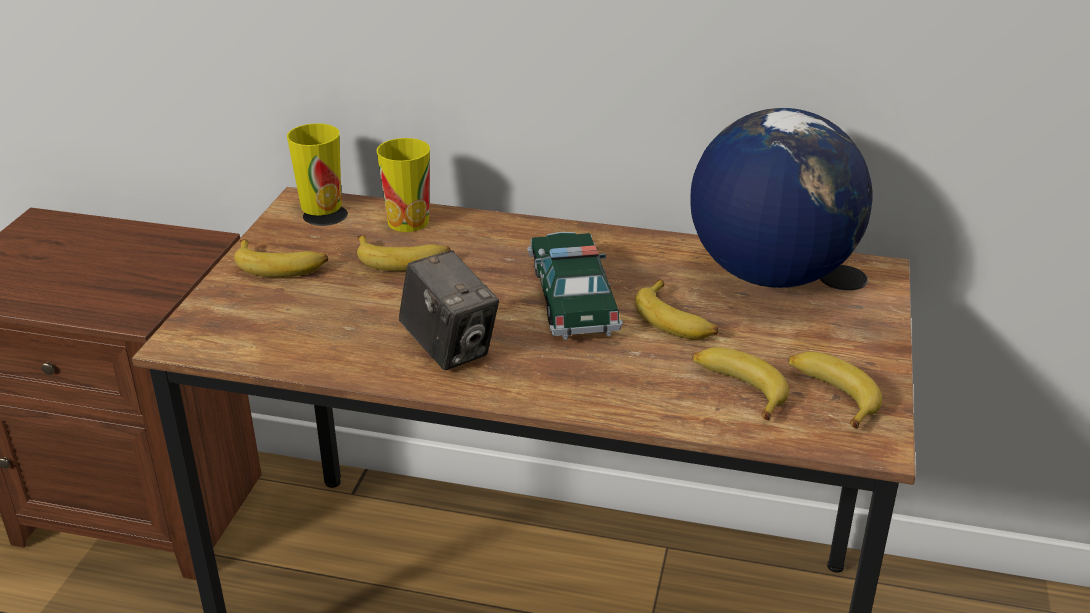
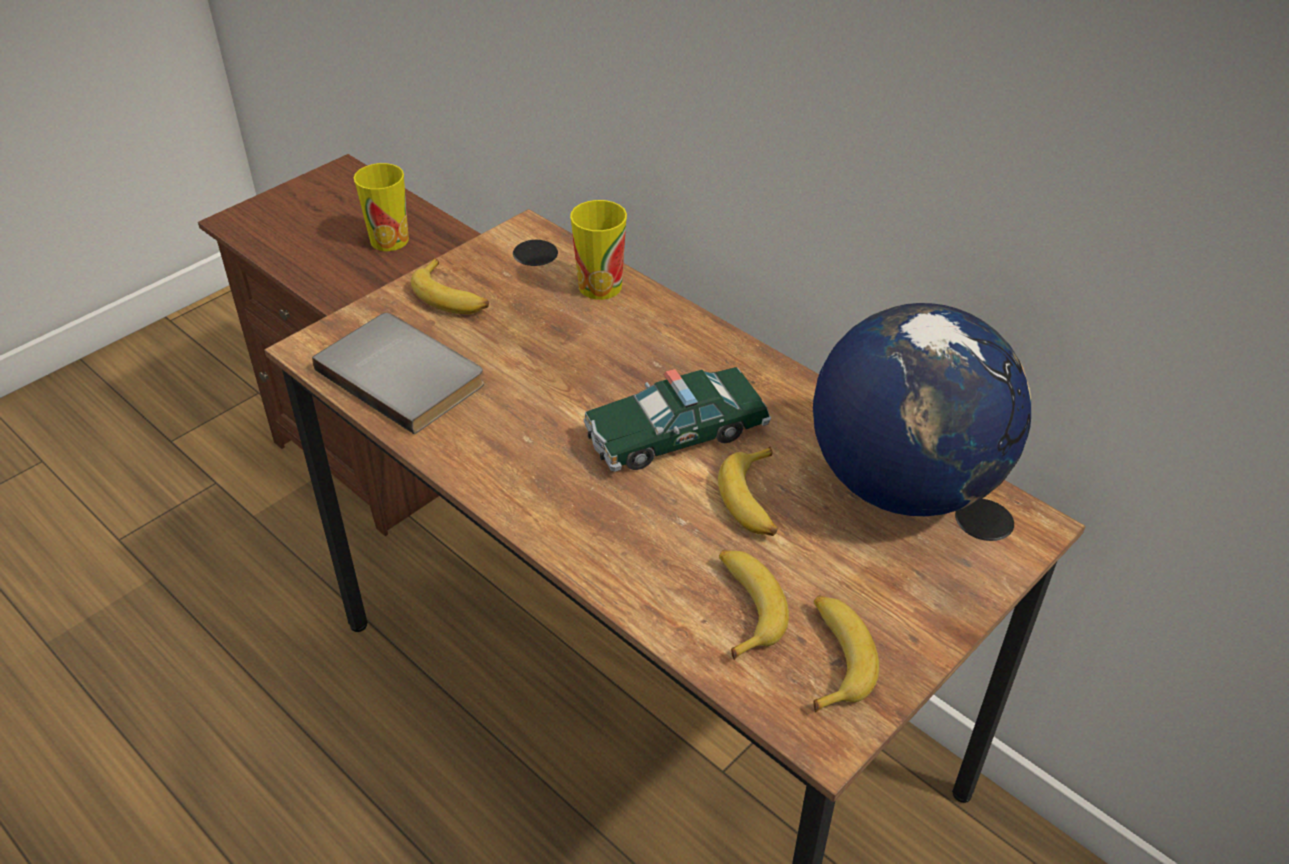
camera: 30 degrees right, 10 degrees up
cup [287,123,342,216] -> cup moved to [354,163,409,251]
banana [357,235,451,271] -> none
camera [399,250,499,370] -> none
toy car [527,232,623,340] -> toy car turned 135 degrees counterclockwise [584,367,771,472]
none -> grey book [312,313,484,434]

